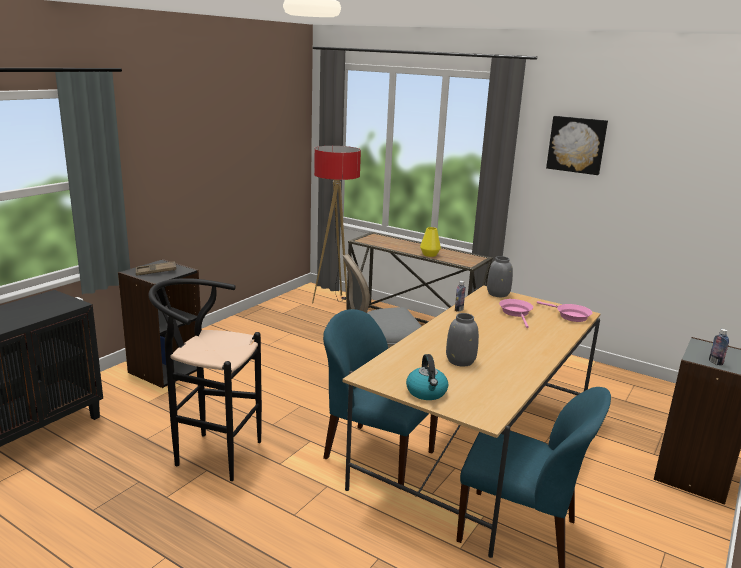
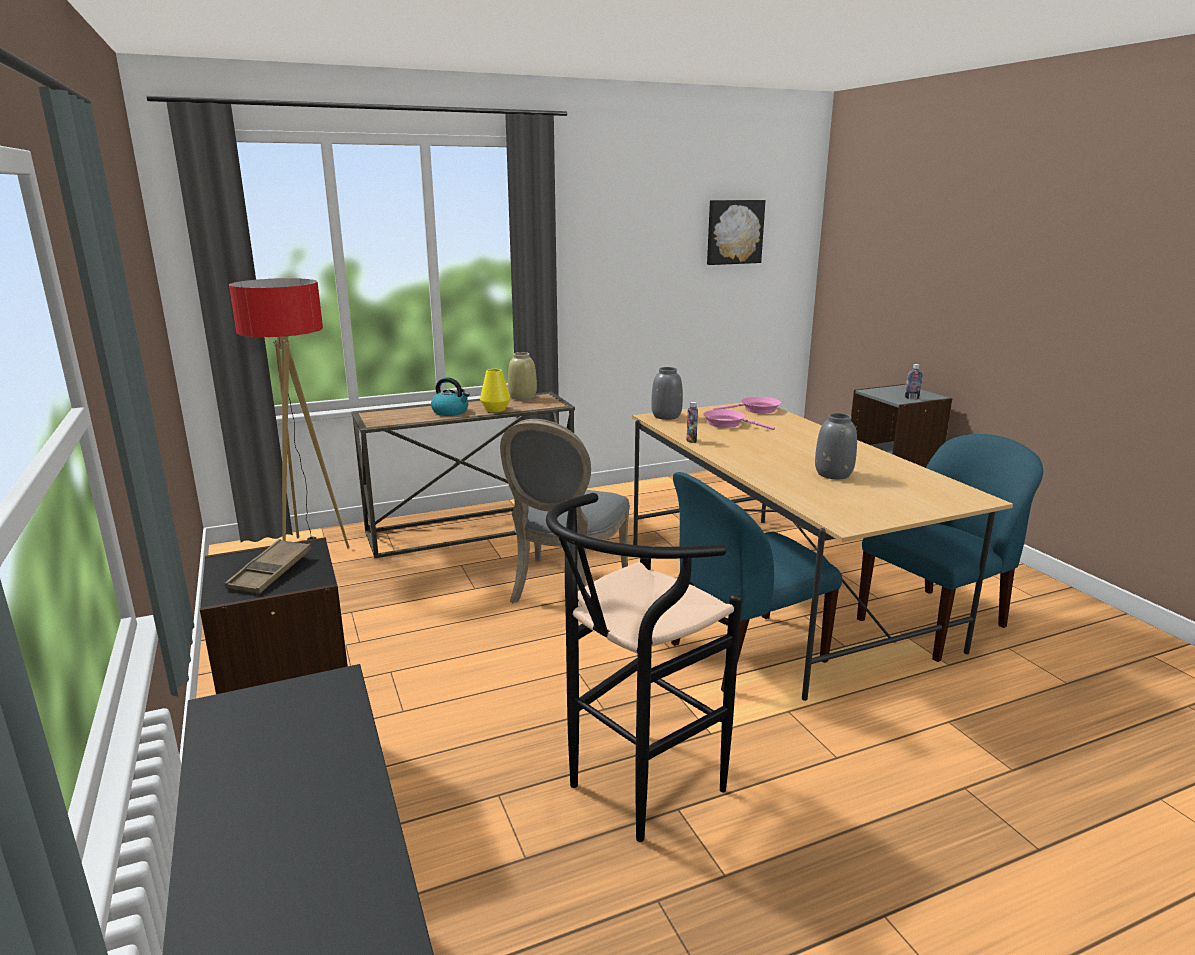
camera: 55 degrees left, 0 degrees up
kettle [406,354,448,400] -> kettle moved to [431,377,470,416]
picture [546,116,608,175] -> picture moved to [707,200,765,265]
none -> beige vase [508,352,537,400]

